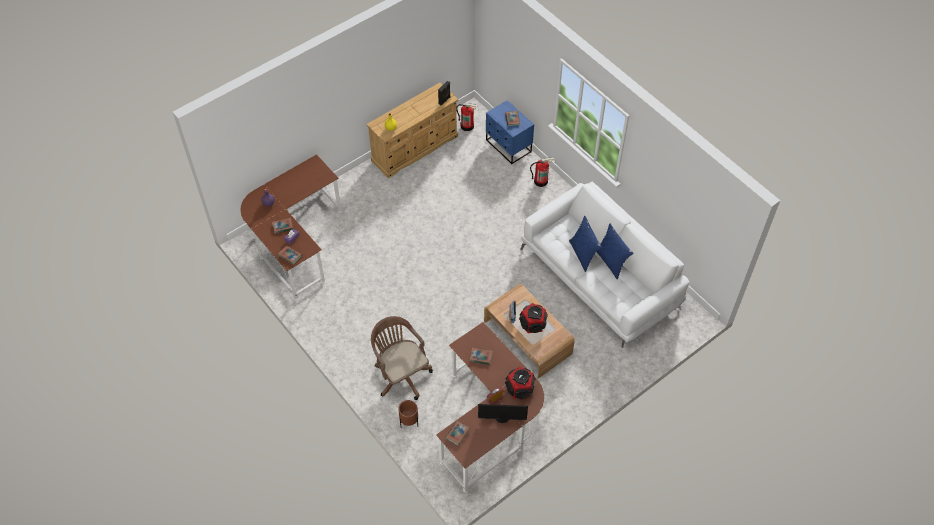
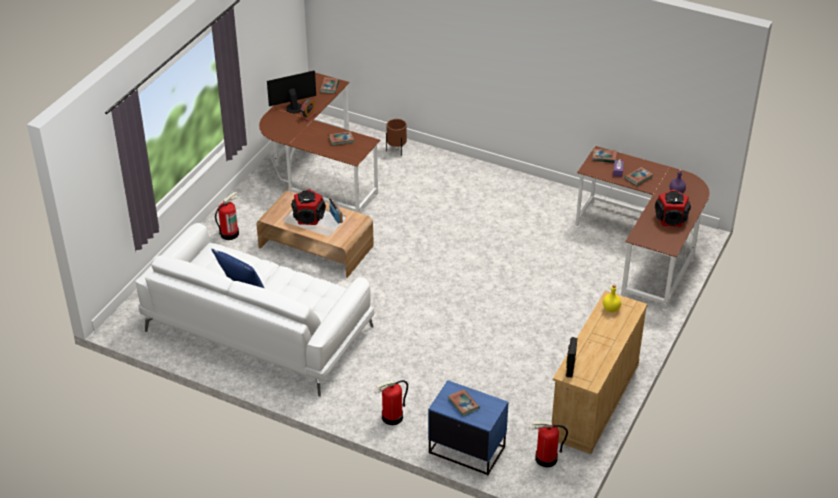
camera: 155 degrees right, 15 degrees down
brown office chair [371,316,433,400] -> none
speaker [505,366,535,399] -> speaker moved to [655,189,691,227]
blue pillow [569,216,602,272] -> none
none -> fire extinguisher [215,191,239,240]

